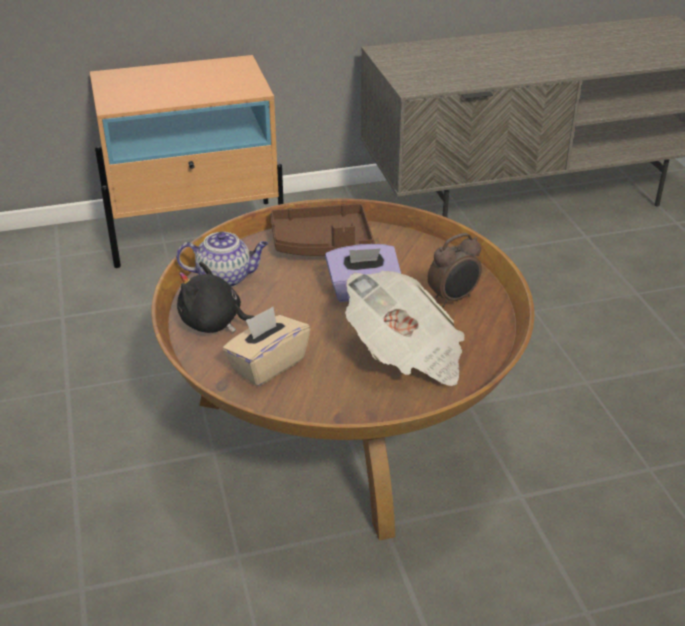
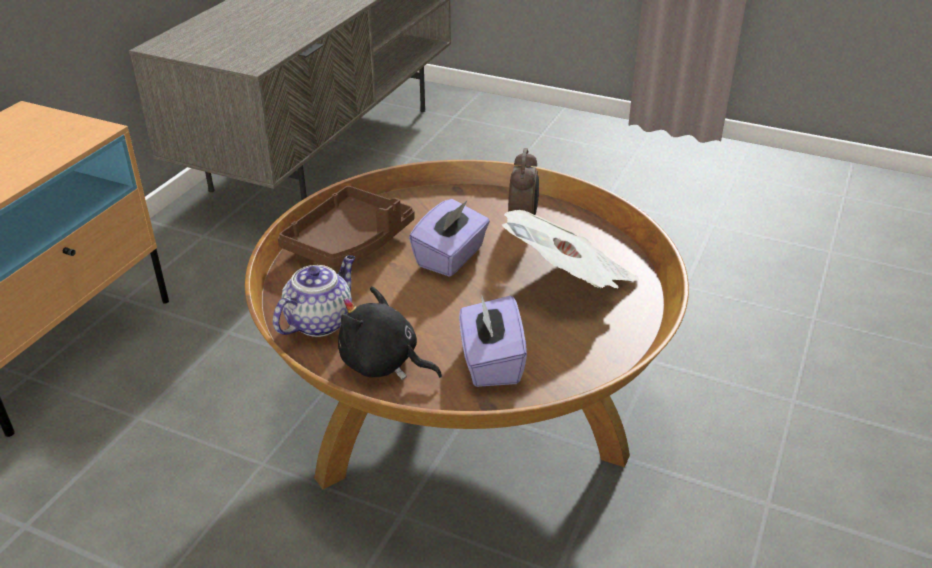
camera: 50 degrees left, 0 degrees up
black plush toy [177,262,255,333] -> black plush toy turned 60 degrees clockwise [338,286,442,380]
beige tissue box [222,307,311,386] -> purple tissue box [459,294,527,387]

